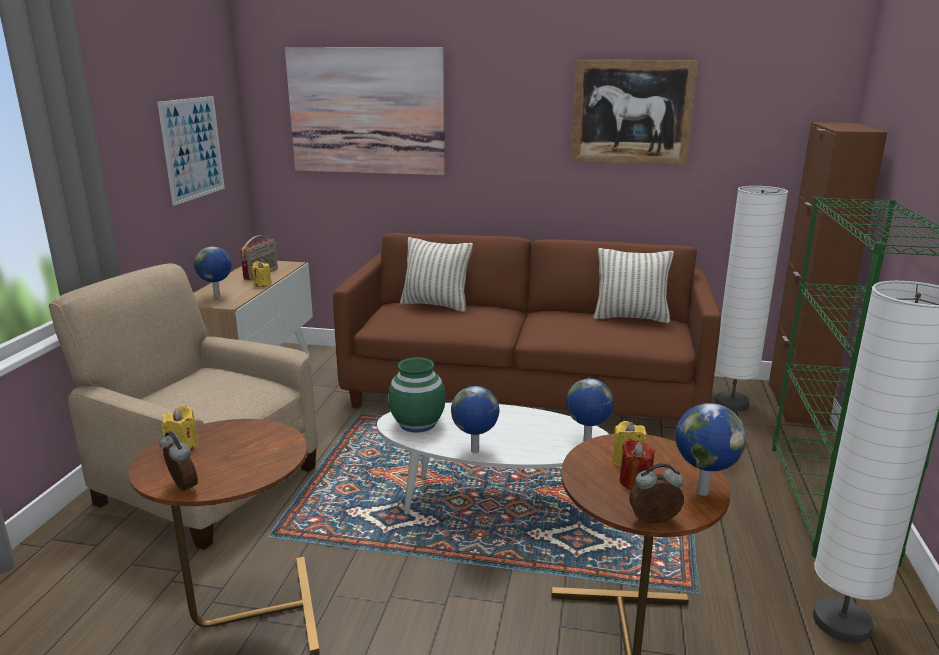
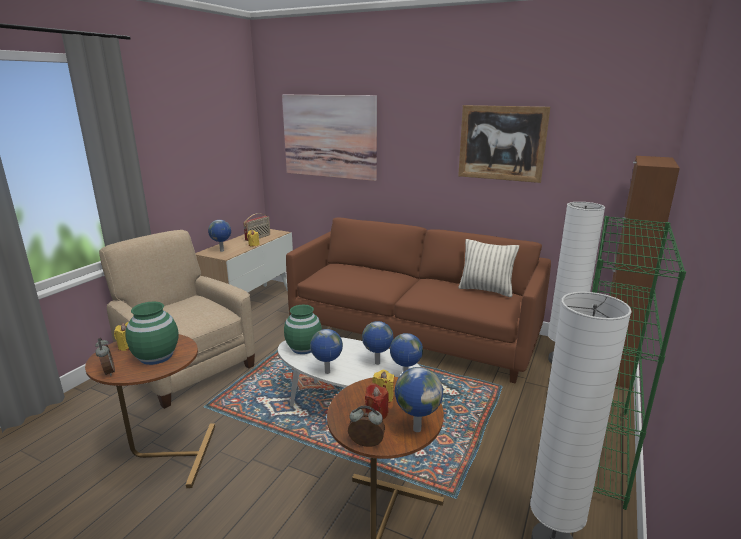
camera: 15 degrees right, 0 degrees up
picture [157,96,225,206] -> none
pillow [400,237,473,312] -> none
none -> green vase [125,301,179,365]
none -> globe [362,321,393,365]

